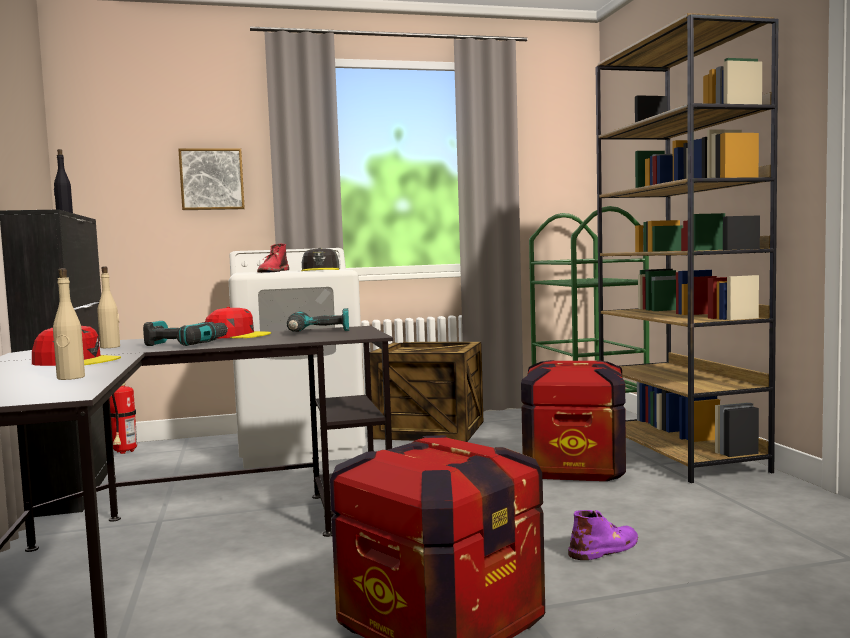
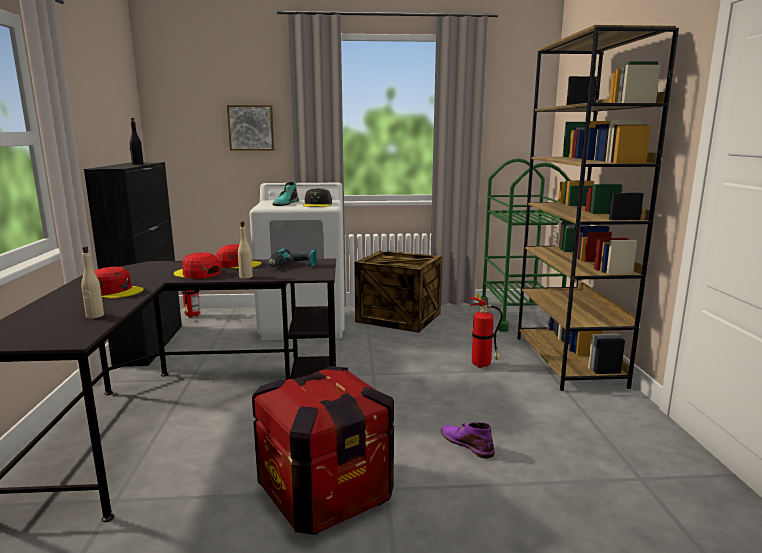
camera: 10 degrees right, 10 degrees up
beige bottle [98,266,120,348] -> beige bottle moved to [238,222,253,279]
power drill [143,321,228,346] -> red cap [174,253,221,279]
red boot [257,244,289,273] -> turquoise boot [272,182,299,206]
crate [521,360,626,481] -> fire extinguisher [470,293,503,368]
purple boot [568,510,638,560] -> purple boot turned 105 degrees counterclockwise [441,422,495,459]

